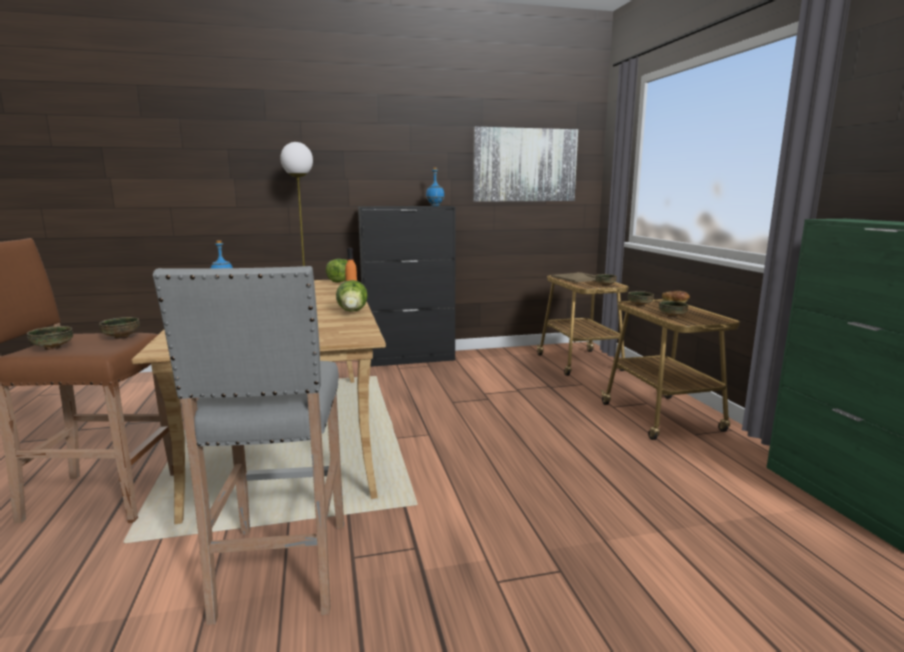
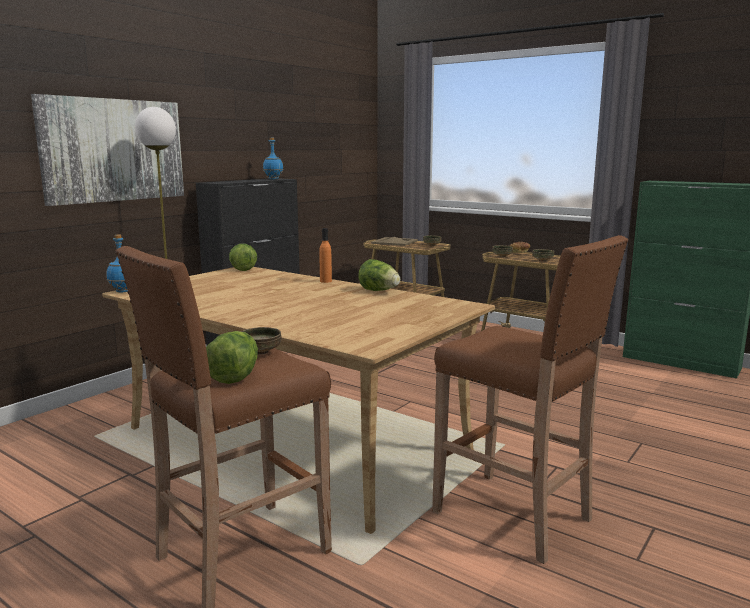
camera: 40 degrees left, 0 degrees up
bowl [27,326,73,350] -> lettuce [206,331,258,384]
grey stool [153,266,344,625] -> brown stool [432,235,628,564]
picture [473,127,578,202] -> picture moved to [31,94,184,206]

